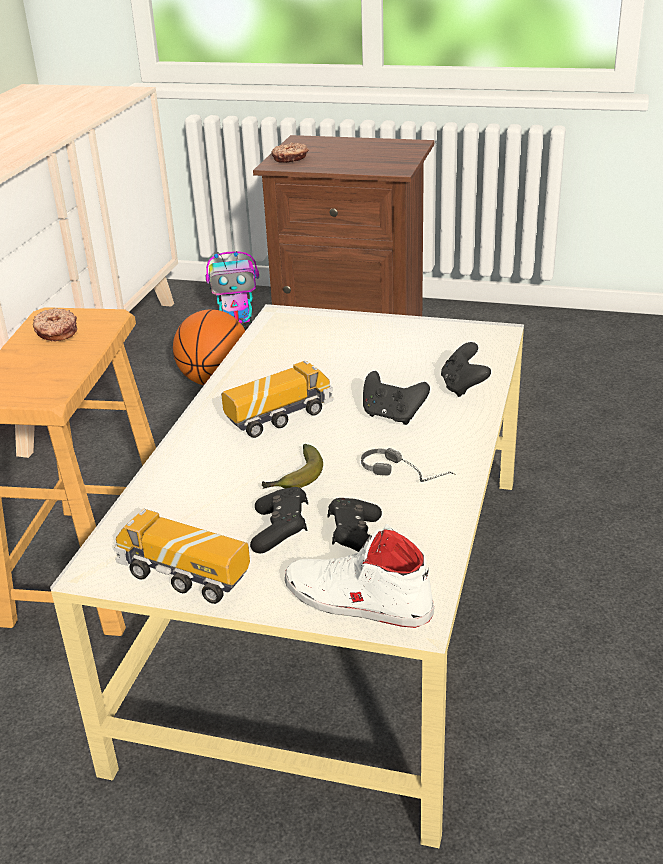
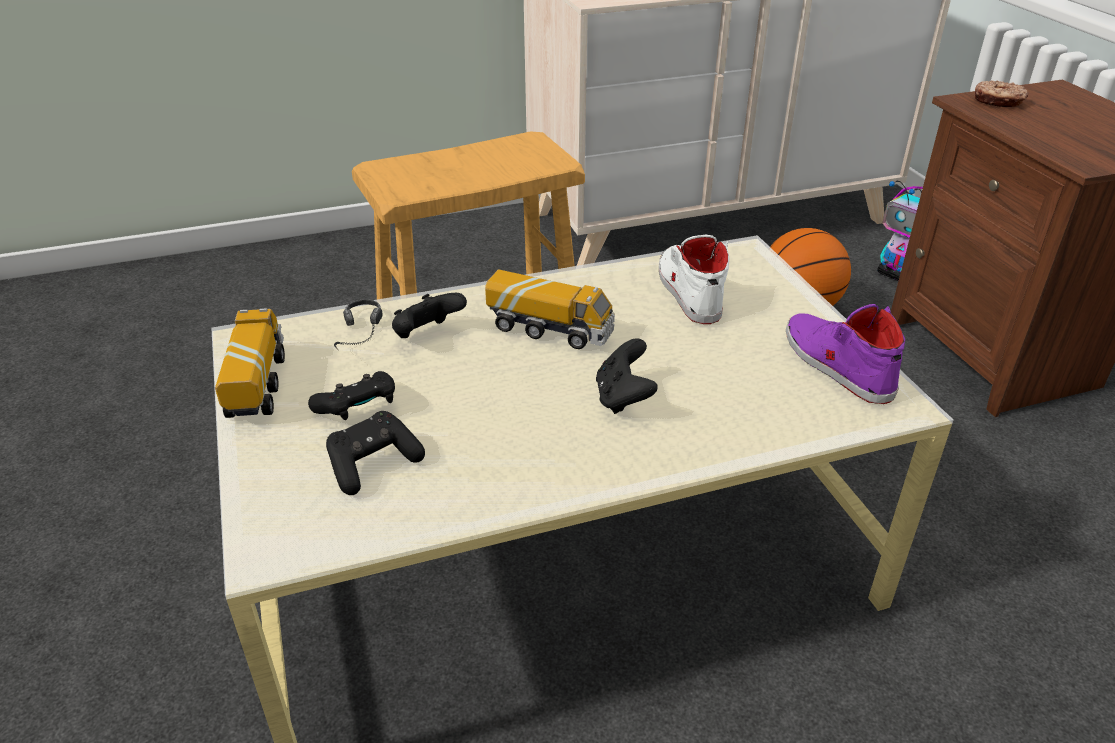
camera: 55 degrees right, 5 degrees up
donut [33,308,77,341] -> none
banana [262,444,323,489] -> none
white shoe [285,524,434,628] -> white shoe moved to [659,235,730,324]
headphones [361,448,456,482] -> headphones moved to [334,299,382,350]
black game controller [441,342,491,397] -> black game controller moved to [392,293,467,338]
none -> purple shoe [786,304,905,404]

